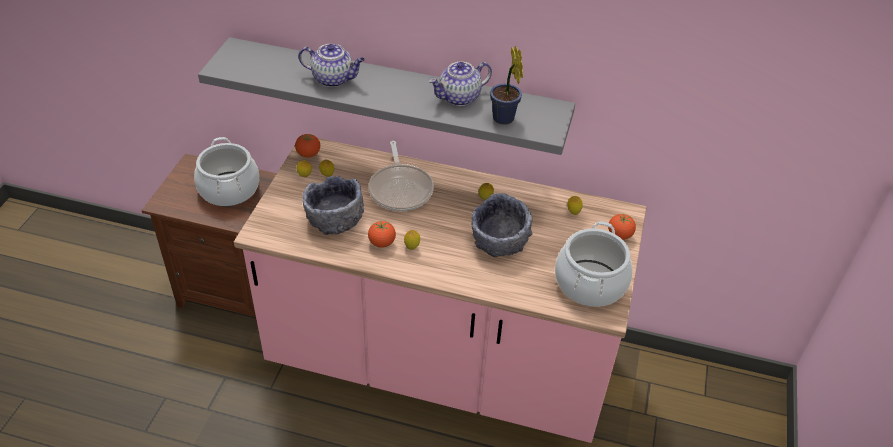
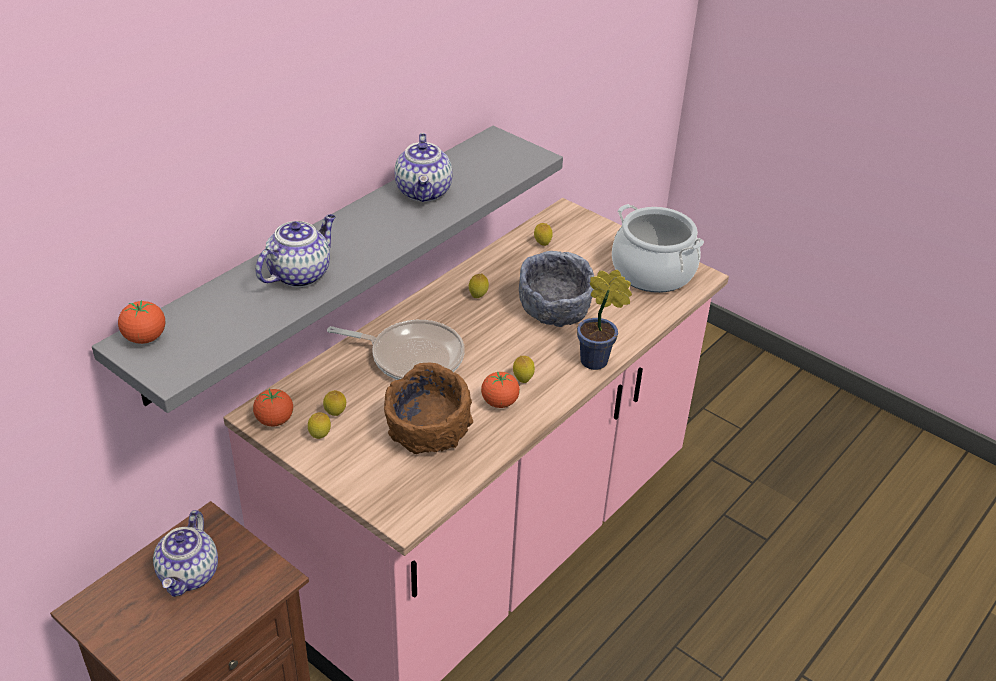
camera: 65 degrees left, 5 degrees down
cooking pot [194,137,259,206] -> teapot [153,510,218,597]
grey bowl [302,176,364,235] -> brown bowl [384,363,473,454]
potted plant [490,45,523,125] -> potted plant moved to [577,270,632,370]
tomato [608,213,636,240] -> tomato moved to [118,300,165,344]

